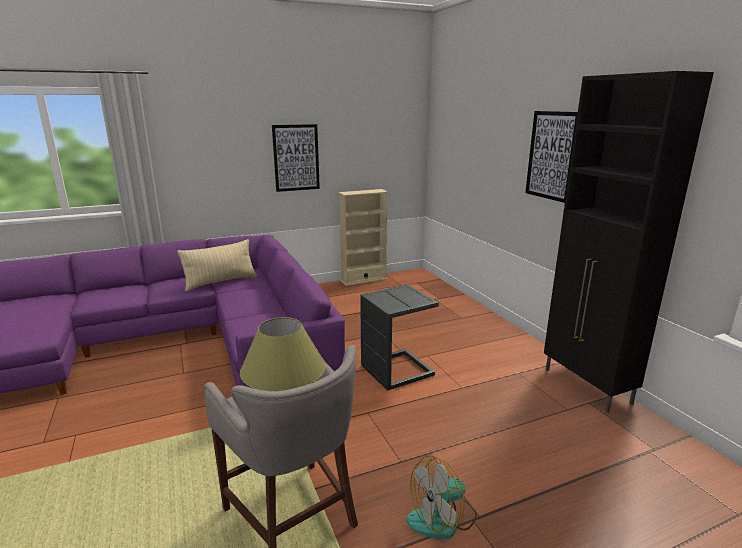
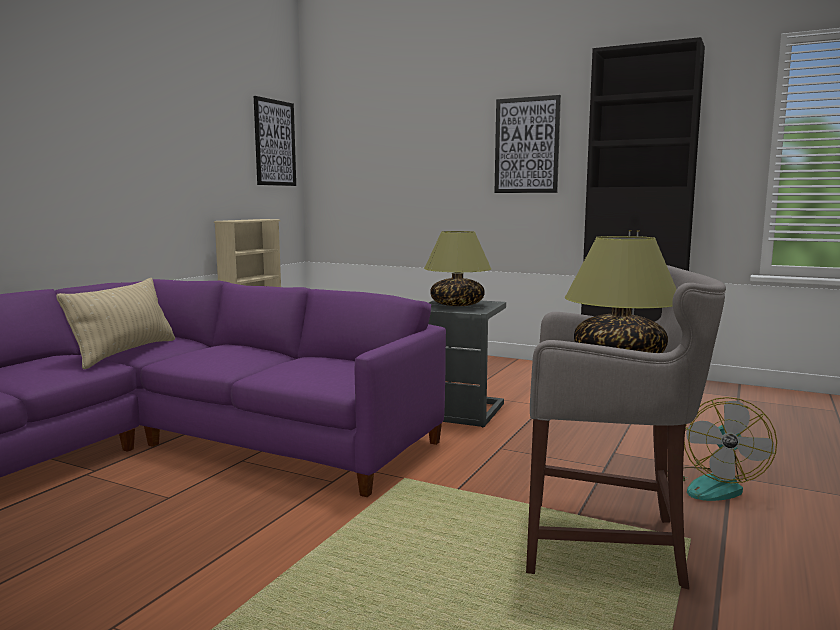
camera: 40 degrees left, 10 degrees down
picture [272,124,320,192] -> picture moved to [254,96,296,186]
none -> table lamp [424,231,491,306]

